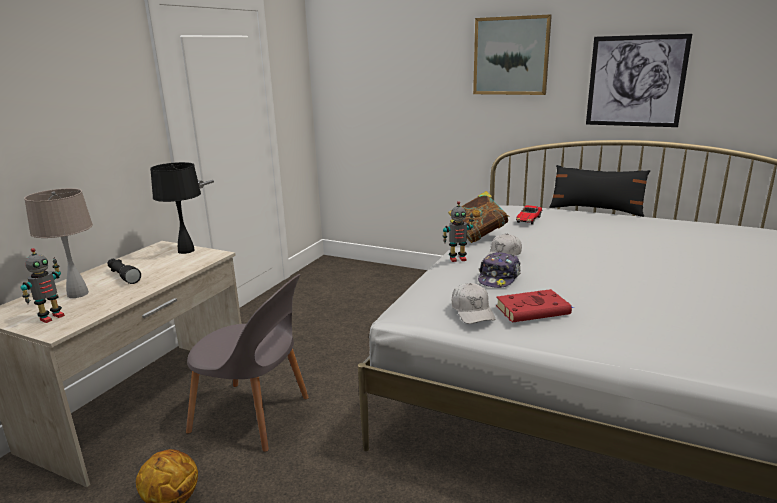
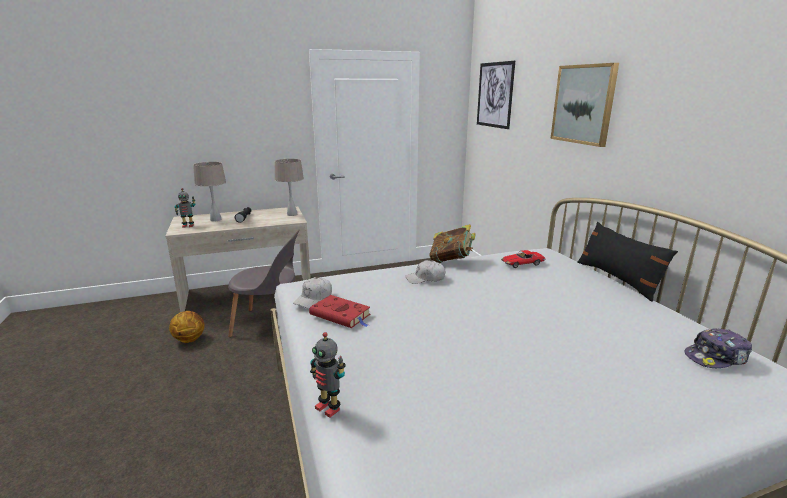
camera: 45 degrees right, 0 degrees up
black table lamp [150,162,201,254] -> beige table lamp [275,159,304,216]
grey chair [186,274,309,452] -> grey chair turned 60 degrees counterclockwise [228,229,300,337]
toy robot [443,201,474,262] -> toy robot moved to [310,332,346,418]
cap [478,251,521,288] -> cap moved to [685,328,752,368]
picture [586,34,692,127] -> picture moved to [477,61,515,129]

